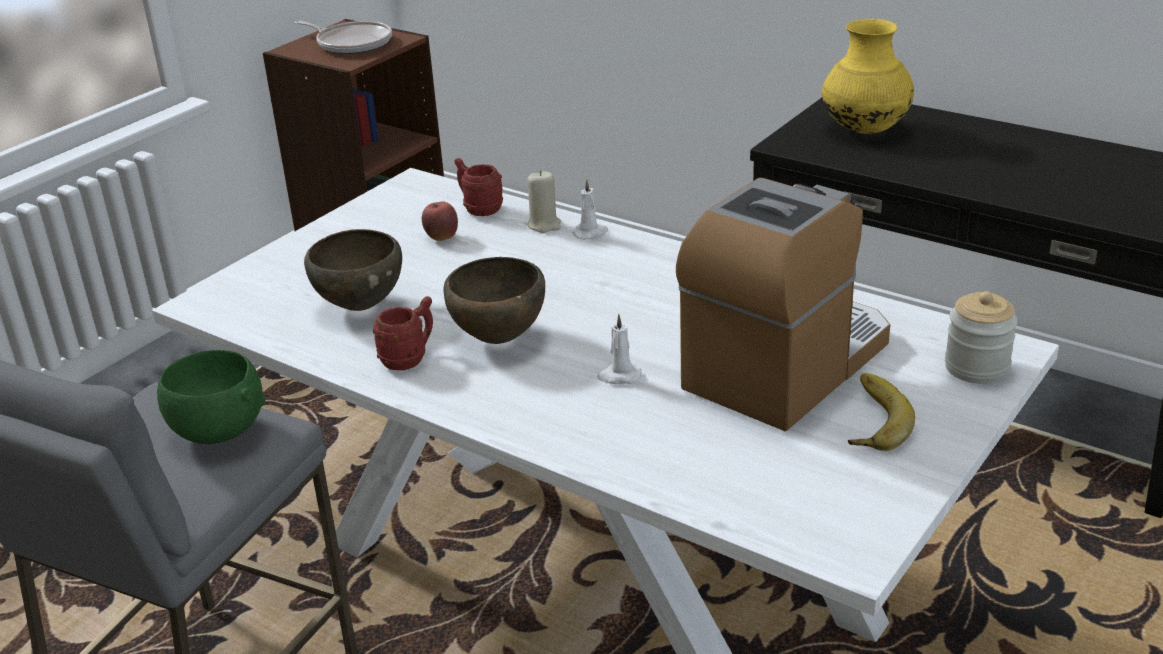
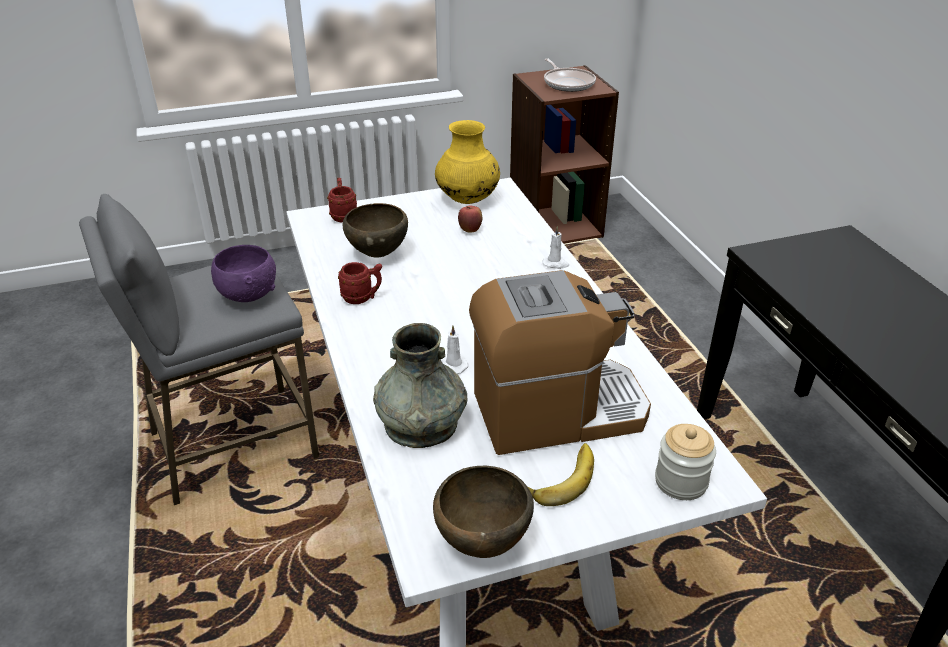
camera: 35 degrees right, 5 degrees up
green bowl [157,350,266,444] -> purple bowl [211,245,276,302]
brown bowl [443,257,545,344] -> brown bowl moved to [433,466,534,558]
red mug [455,158,503,216] -> red mug moved to [327,178,357,223]
beige candle [527,170,561,233] -> none
yellow vase [822,19,914,134] -> yellow vase moved to [435,120,500,204]
none -> grey vase [373,323,467,448]

